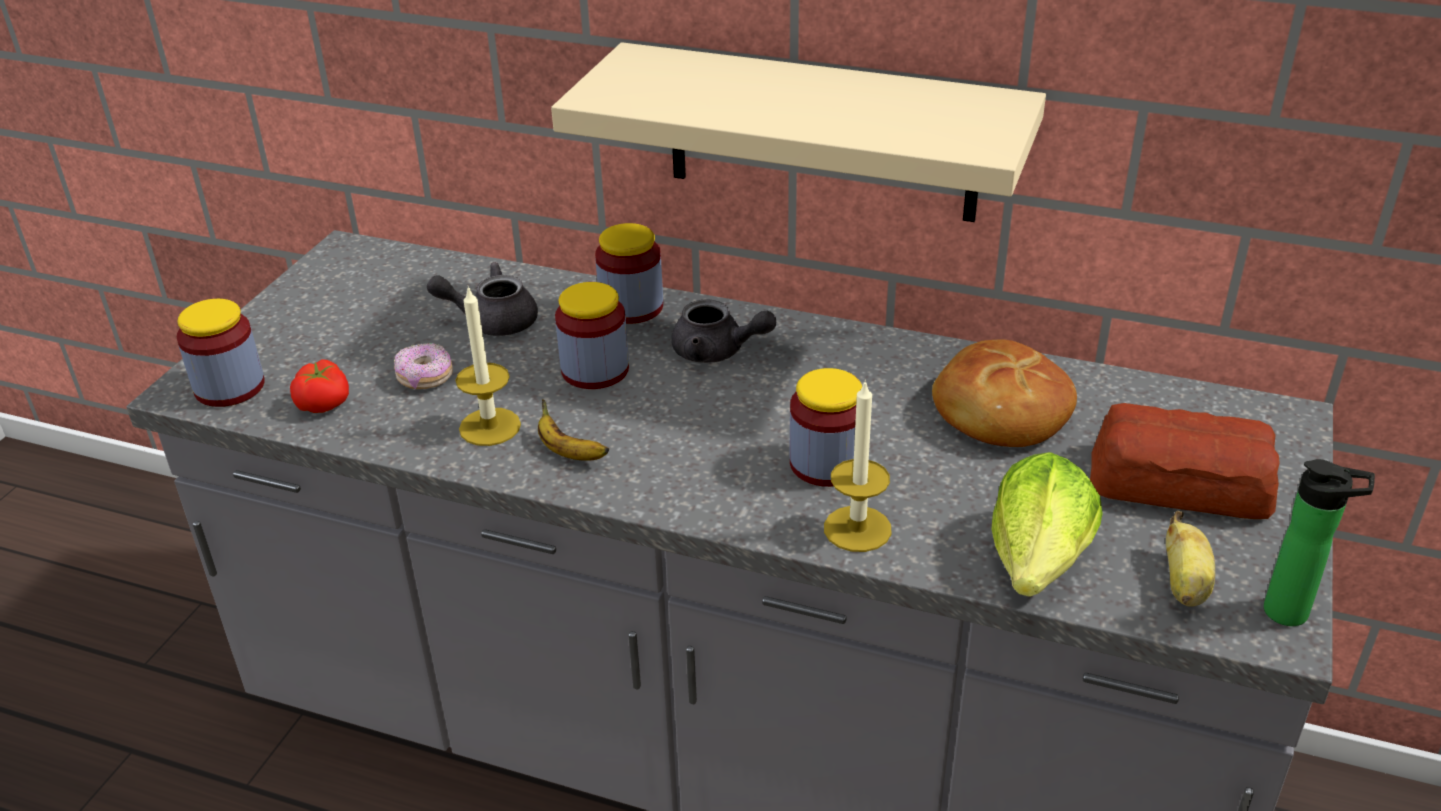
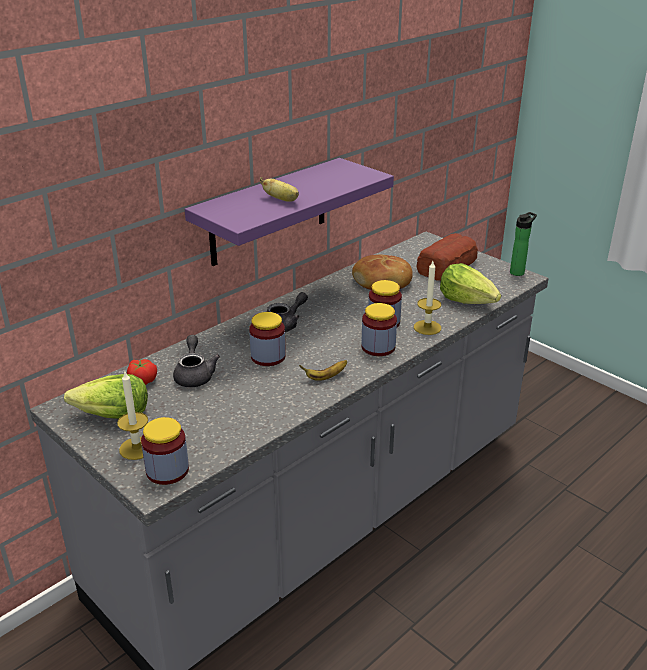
camera: 65 degrees left, 5 degrees down
tomato [290,359,349,413] -> tomato moved to [127,359,157,385]
donut [394,343,453,389] -> none
grey teapot [427,262,538,336] -> grey teapot turned 150 degrees clockwise [173,335,220,387]
candle [455,285,521,446] -> candle moved to [117,370,148,460]
beige shelf [551,42,1046,222] -> purple shelf [185,158,394,266]
jar [595,223,663,324] -> jar moved to [361,303,397,356]
banana [1166,511,1215,607] -> banana moved to [260,177,299,202]
none -> lettuce [64,374,148,419]

